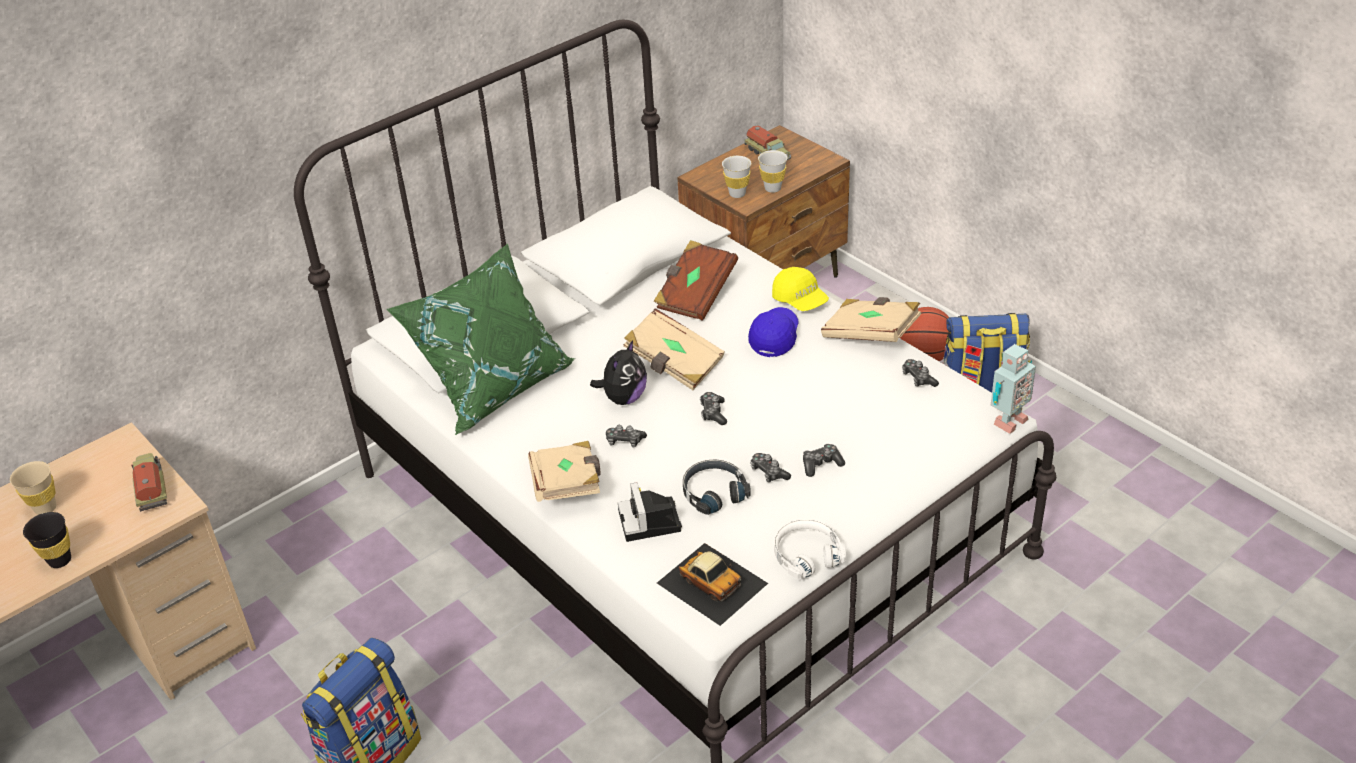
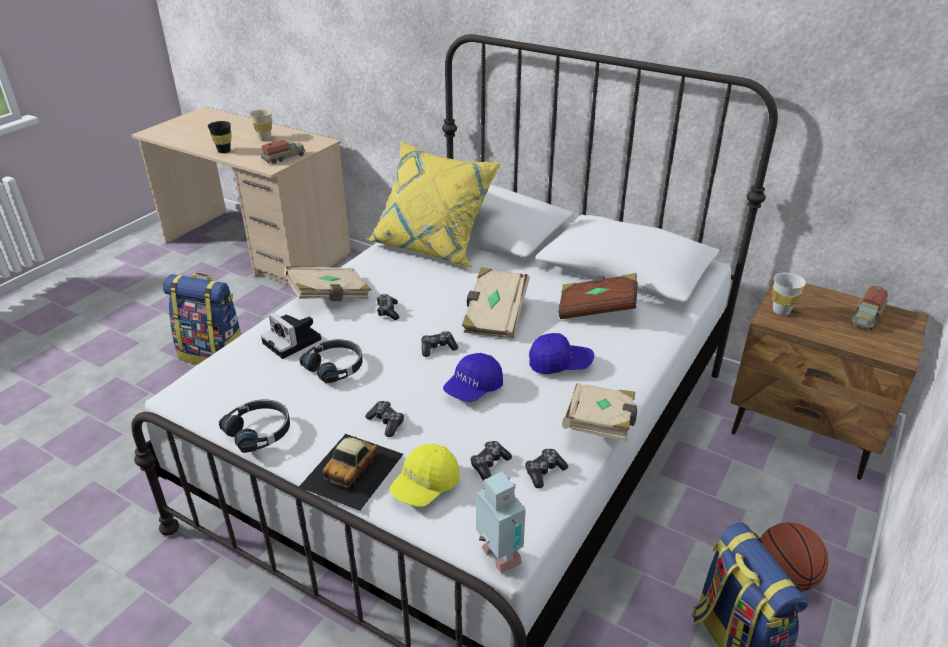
camera: 70 degrees right, 5 degrees down
green pillow [387,244,575,435] -> yellow pillow [366,141,502,267]
plush toy [590,340,647,405] -> none
camera [618,482,682,542] -> camera turned 105 degrees counterclockwise [261,312,321,359]
toy car [657,543,768,626] -> toy car moved to [299,434,403,511]
game controller [750,453,791,482] -> game controller moved to [470,441,512,481]
white cup [758,150,787,193] -> none
yellow cap [772,267,829,311] -> yellow cap moved to [390,444,460,507]
white headphones [774,519,846,579] -> black headphones [219,399,290,453]
toy robot [991,344,1036,434] -> toy robot turned 150 degrees counterclockwise [476,471,526,574]
none -> blue cap [443,353,503,402]

